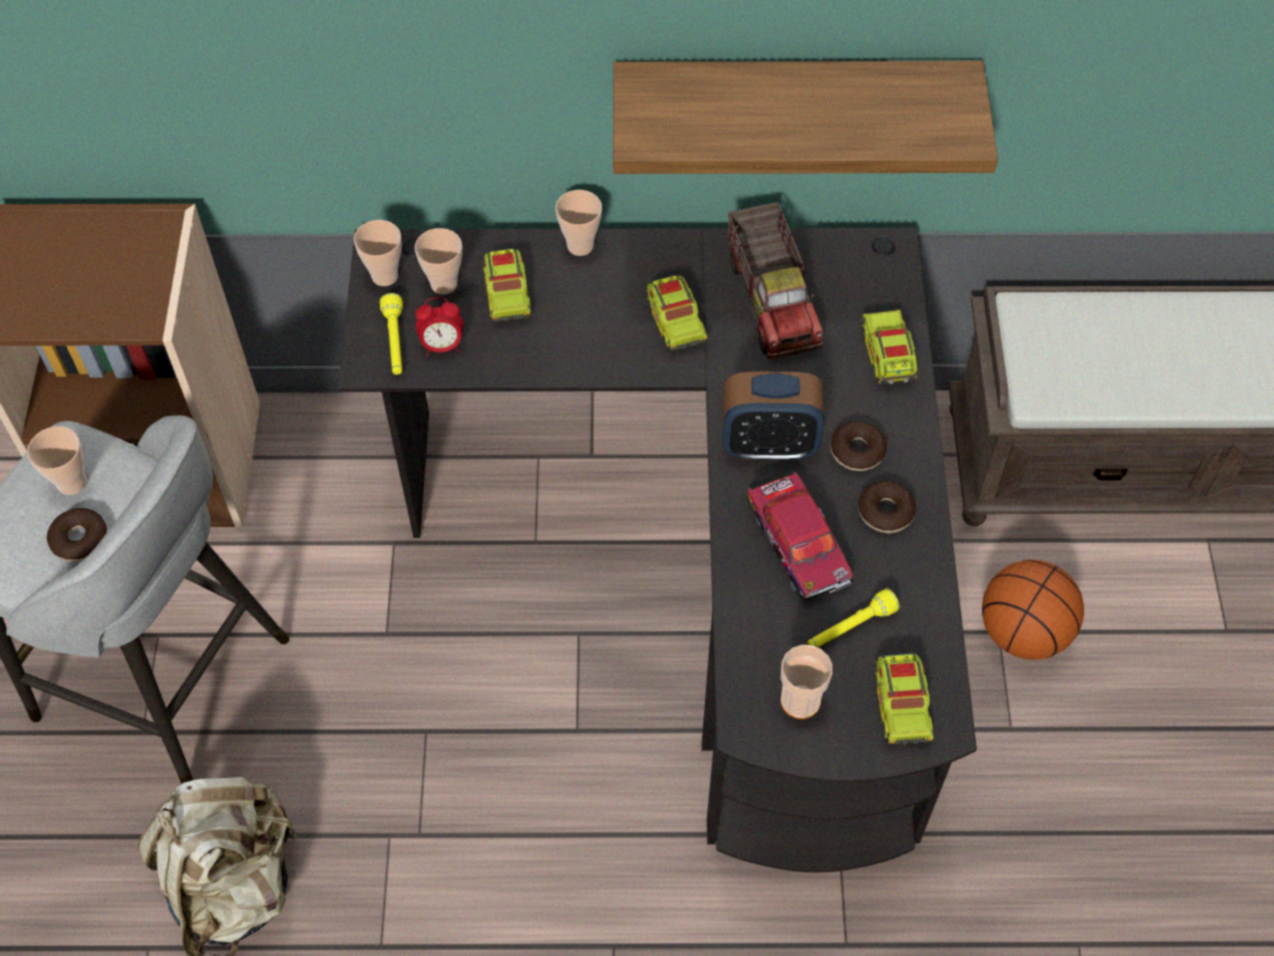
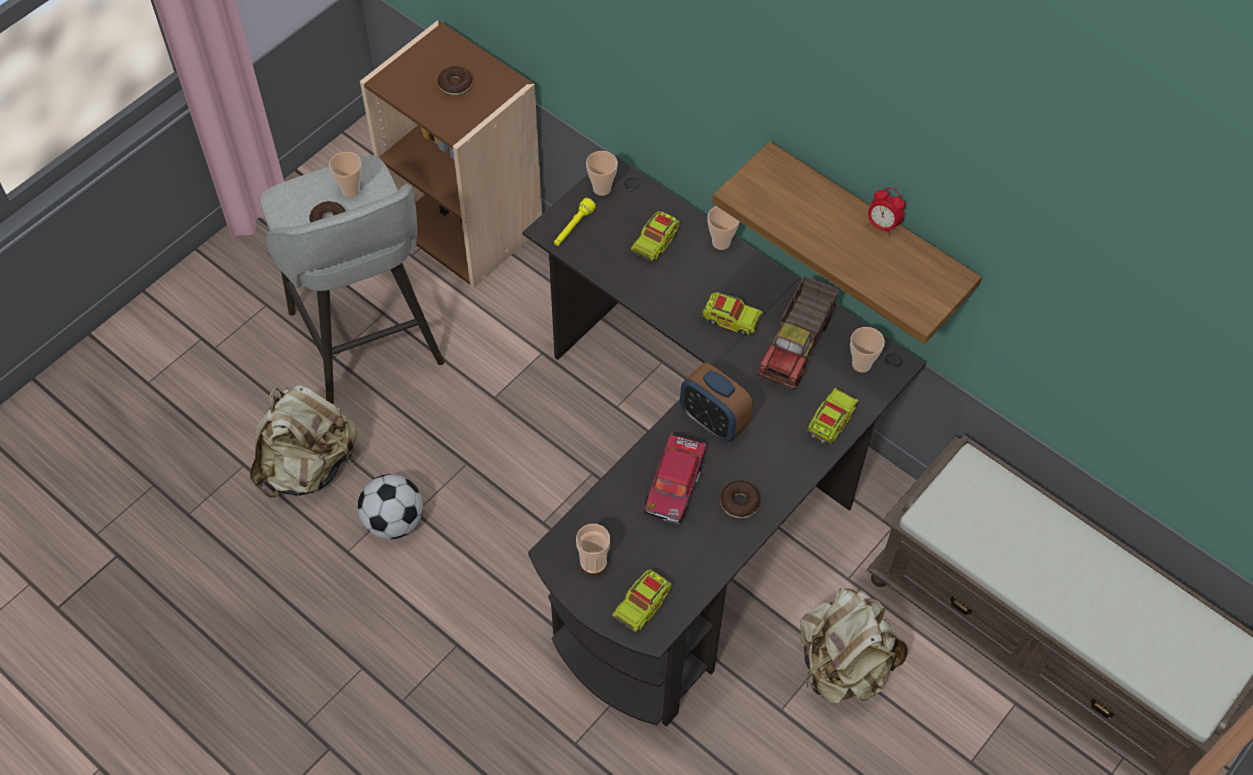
camera: 40 degrees right, 0 degrees up
cup [415,228,462,295] -> cup moved to [850,327,885,373]
alarm clock [415,297,463,356] -> alarm clock moved to [867,187,906,236]
toy truck [646,275,707,351] -> toy truck turned 90 degrees counterclockwise [701,292,763,336]
yellow flashlight [807,588,900,647] -> none
donut [830,421,887,471] -> donut moved to [437,66,472,95]
basketball [982,560,1084,660] -> beige backpack [800,588,908,704]
none -> football [358,474,423,539]

